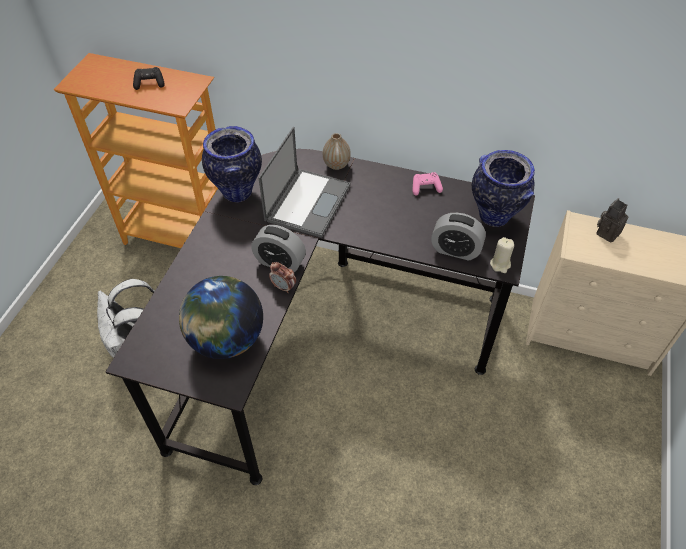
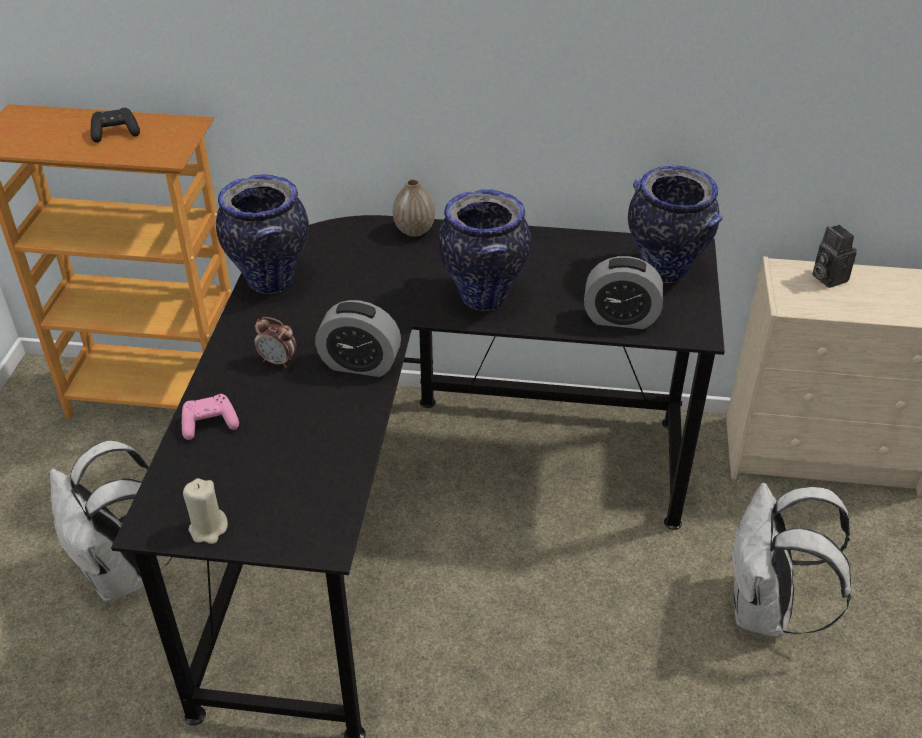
camera: 10 degrees left, 10 degrees down
globe [179,276,263,359] -> none
laptop [258,127,350,238] -> none
alarm clock [269,262,296,293] -> alarm clock moved to [254,317,297,368]
pink game controller [413,172,443,195] -> pink game controller moved to [182,394,239,440]
beige candle [490,237,514,273] -> beige candle moved to [183,478,228,544]
camera [596,198,628,243] -> camera turned 60 degrees counterclockwise [812,225,857,288]
none -> vase [438,190,531,311]
none -> white backpack [729,483,851,637]

